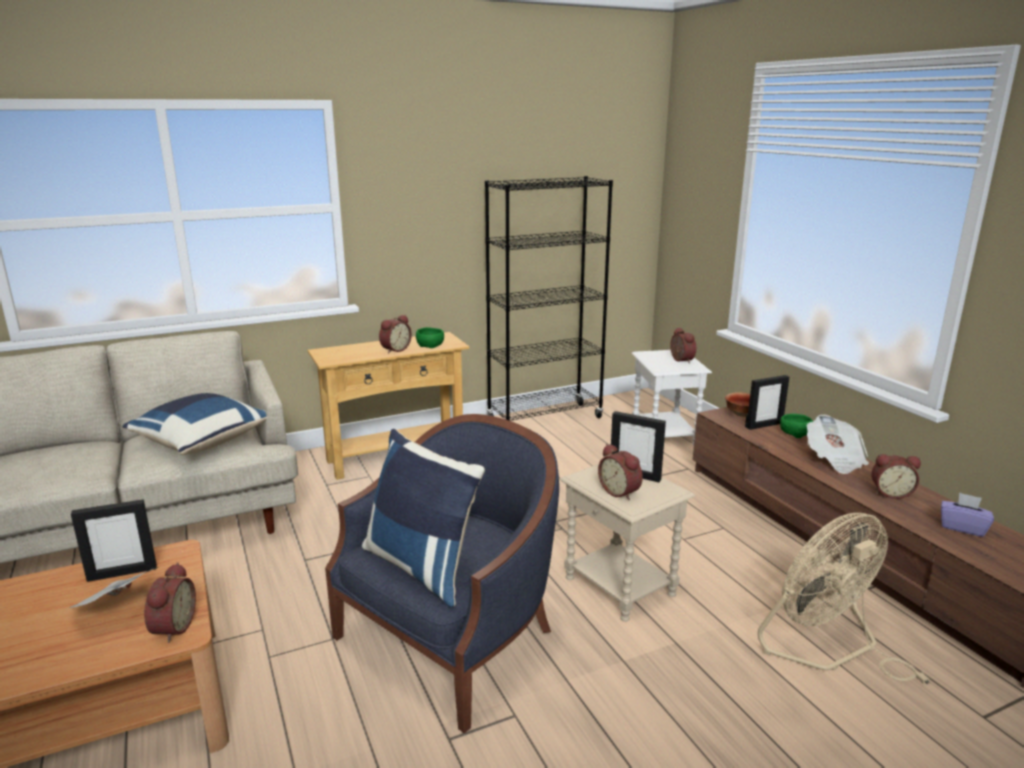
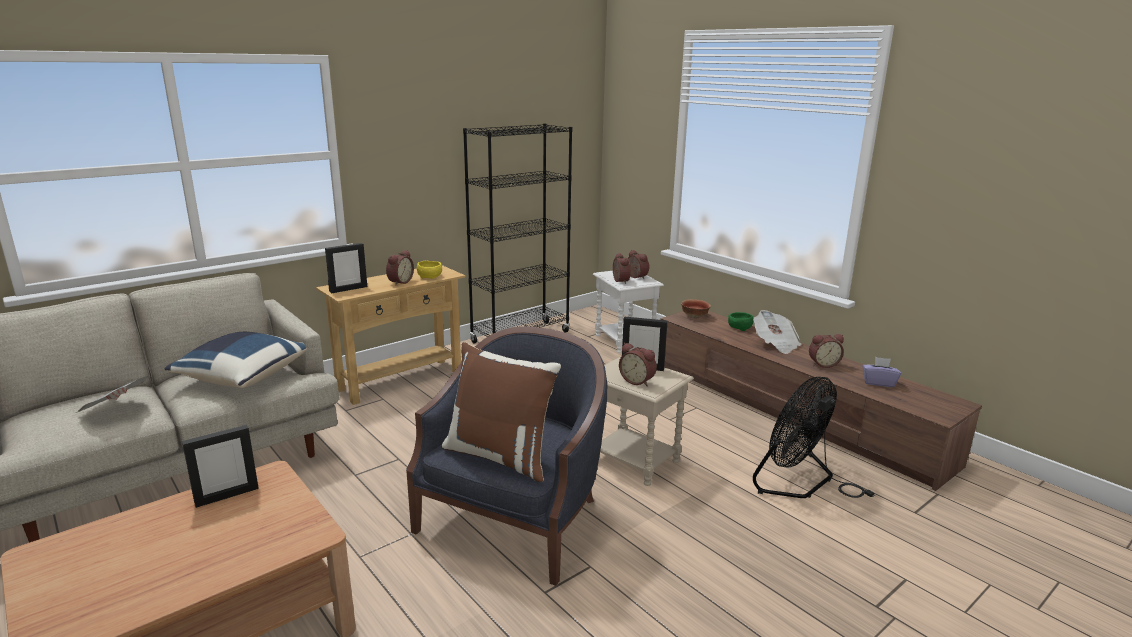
camera: 15 degrees left, 0 degrees up
newspaper [70,567,158,608] -> newspaper moved to [76,376,148,413]
alarm clock [144,562,196,643] -> alarm clock moved to [613,253,631,284]
blue pillow [362,429,485,607] -> brown pillow [441,342,561,482]
green bowl [416,327,444,348] -> yellow bowl [417,261,442,279]
picture frame [745,375,789,430] -> picture frame moved to [325,243,367,293]
beige fan [758,513,930,684] -> black fan [753,377,874,498]

